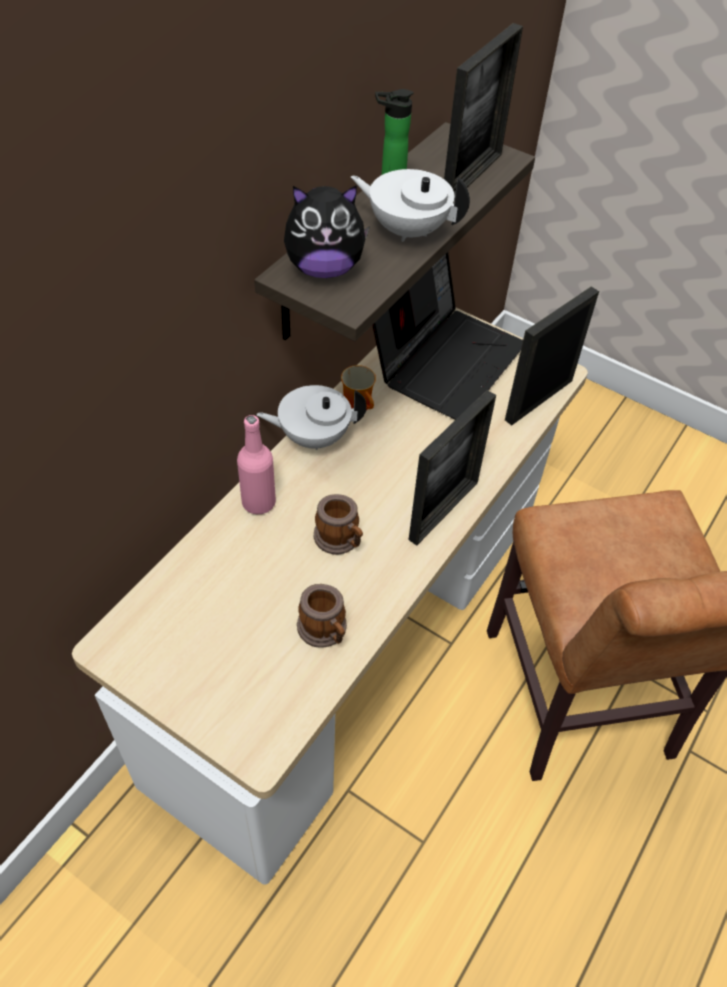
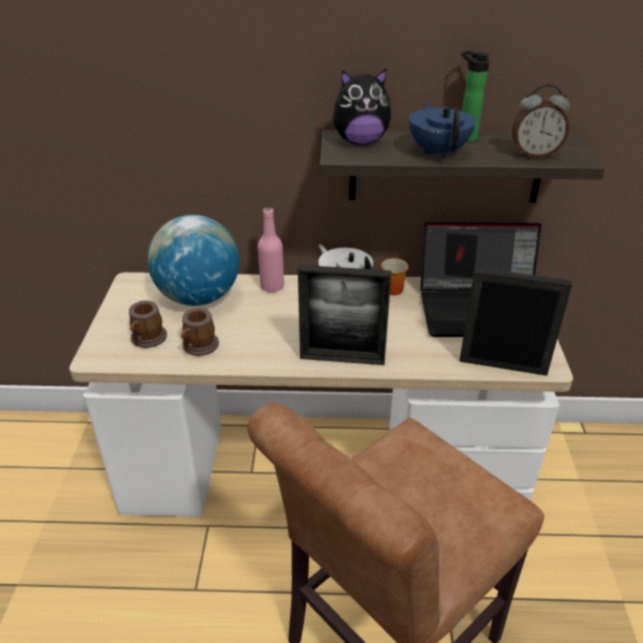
camera: 60 degrees right, 15 degrees down
plush toy [284,185,370,278] -> plush toy turned 60 degrees counterclockwise [333,68,392,145]
mug [314,494,363,554] -> mug moved to [129,300,167,348]
white teapot [351,169,470,242] -> blue teapot [409,102,476,159]
picture frame [444,23,523,200] -> alarm clock [512,84,570,158]
none -> globe [148,215,240,306]

